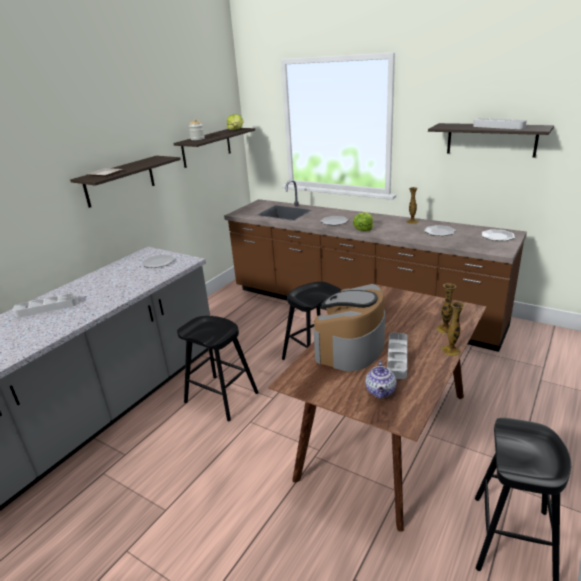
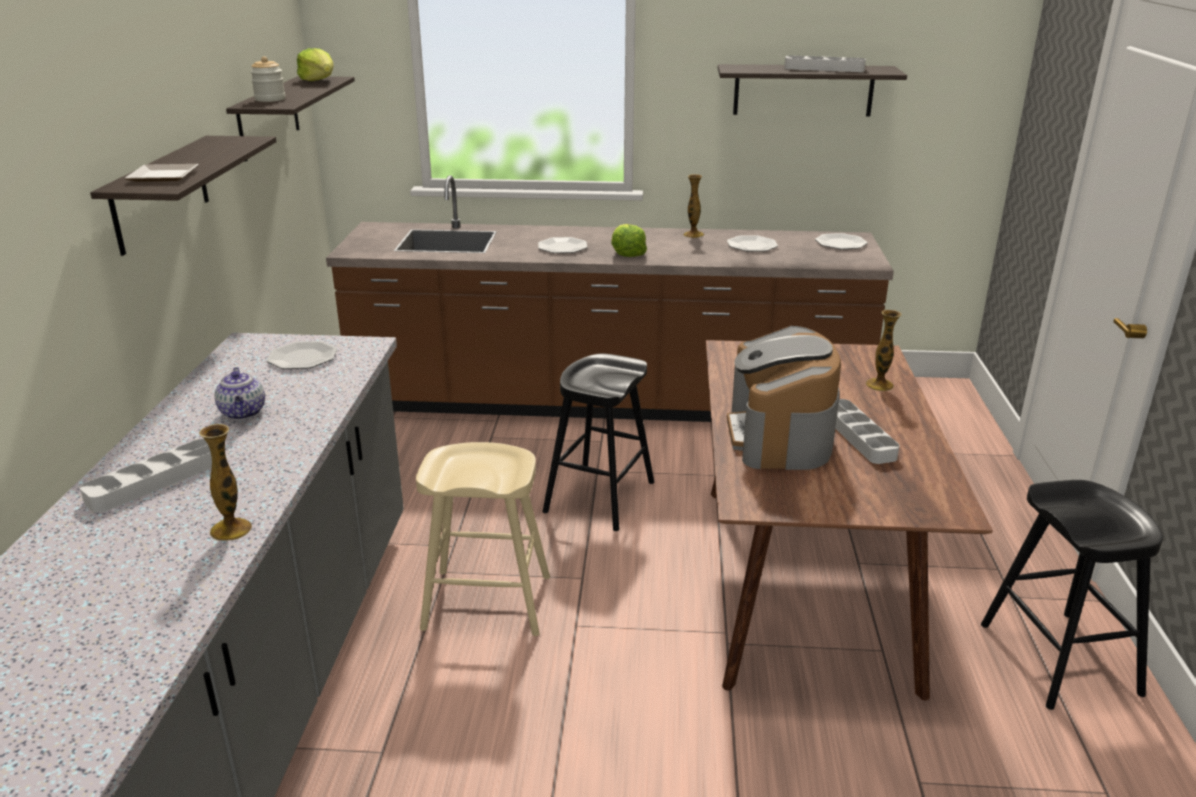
camera: 30 degrees left, 0 degrees up
black stool [177,316,259,421] -> beige stool [416,442,550,636]
teapot [365,360,396,399] -> teapot moved to [214,367,265,420]
vase [442,302,465,356] -> vase moved to [199,424,252,541]

